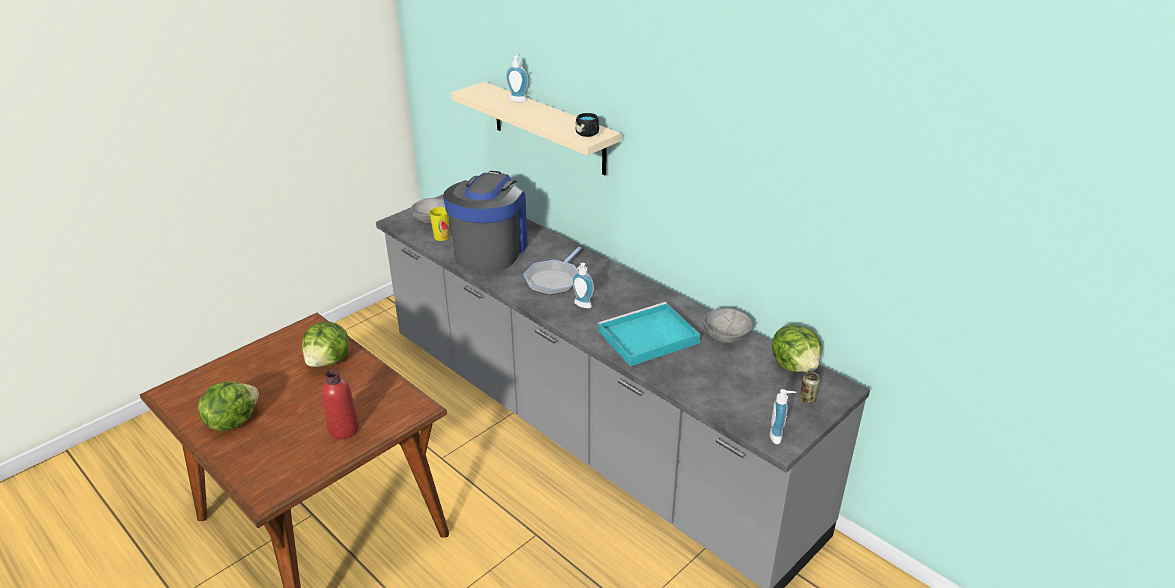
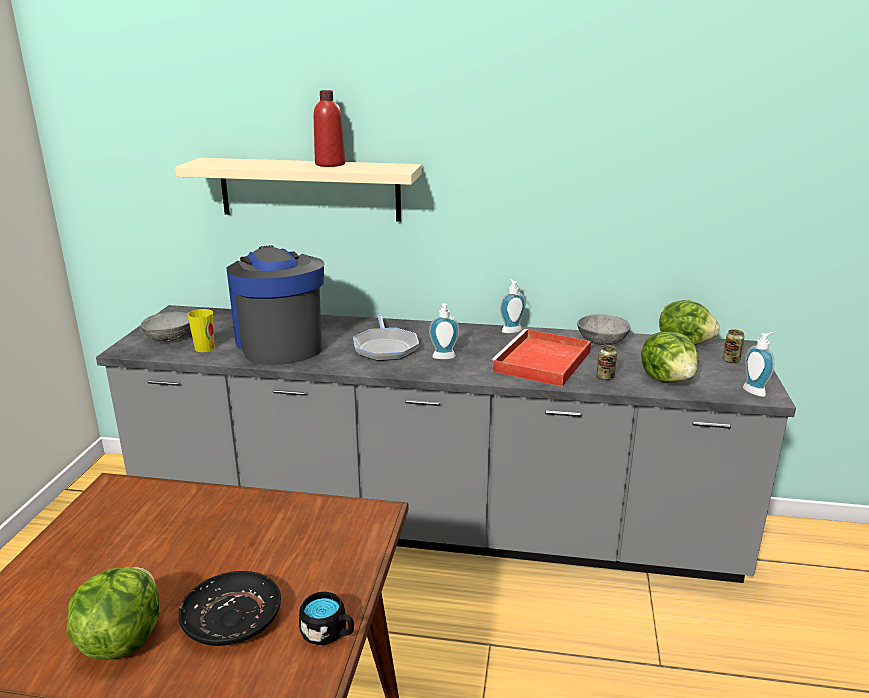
camera: 35 degrees left, 10 degrees down
lettuce [302,322,349,367] -> lettuce moved to [641,332,699,383]
red bottle [321,370,359,439] -> red bottle moved to [314,90,345,167]
soap dispenser [506,54,528,102] -> soap dispenser moved to [500,279,526,333]
black mug [575,113,599,137] -> black mug moved to [299,592,354,645]
turquoise tray [598,302,700,366] -> red tray [490,329,591,387]
none -> black plate [178,571,281,646]
none -> can [597,345,617,380]

